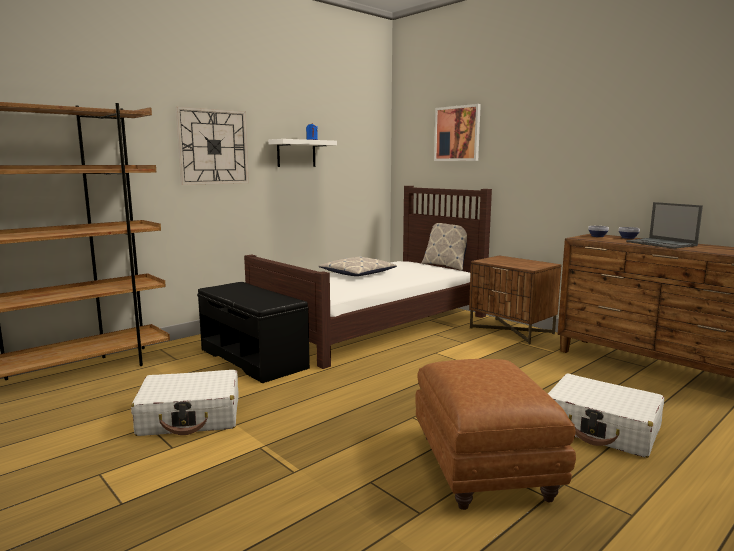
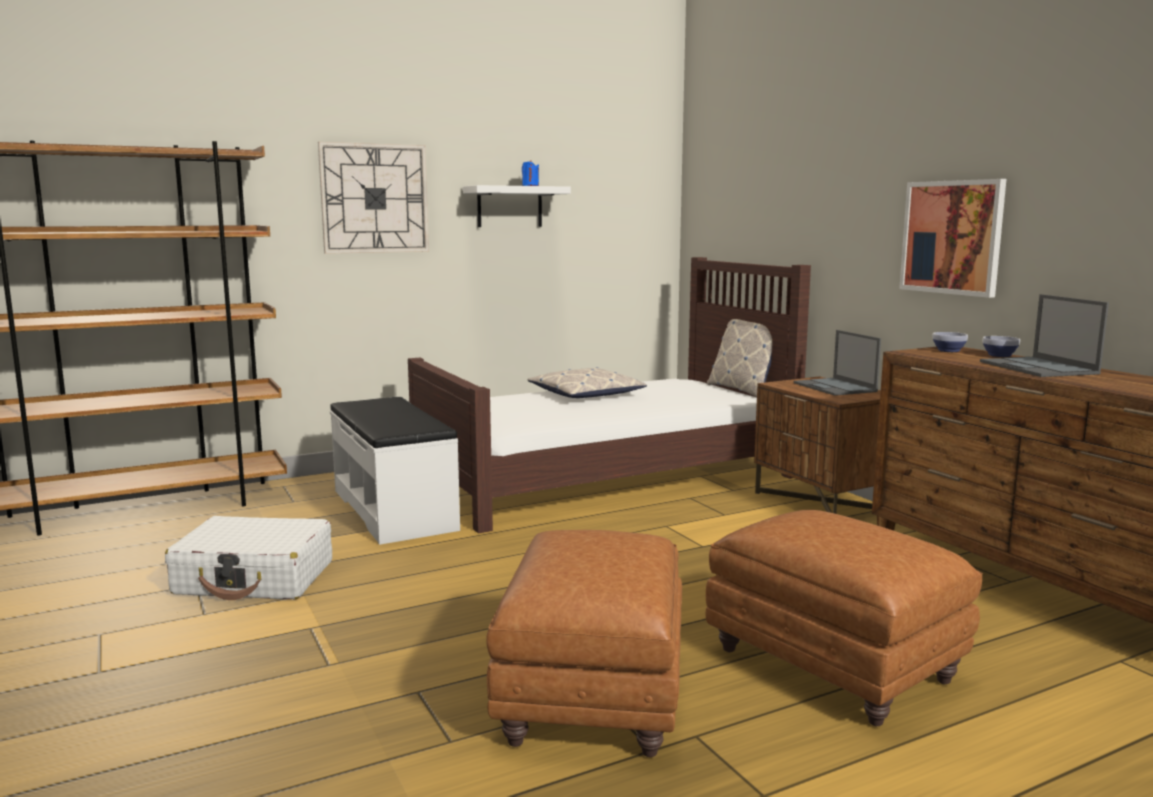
camera: 15 degrees right, 0 degrees up
black bench [197,282,310,383] -> white bench [330,397,460,545]
picture [434,104,481,161] -> picture moved to [899,179,1006,298]
white suitcase [548,374,664,458] -> brown ottoman [706,510,983,727]
none -> laptop [794,330,881,396]

